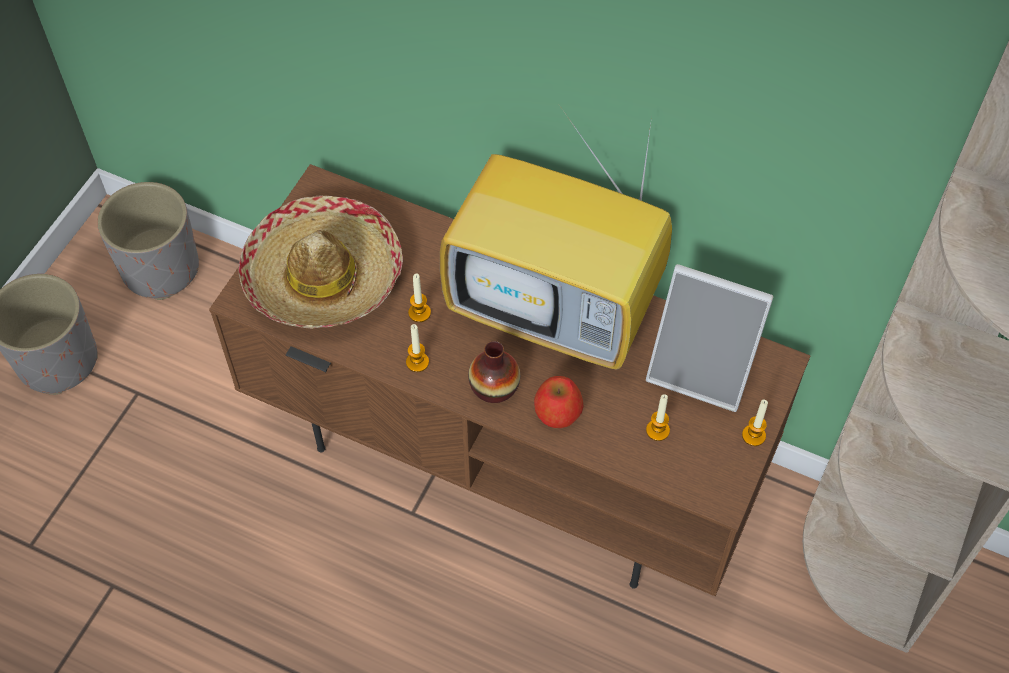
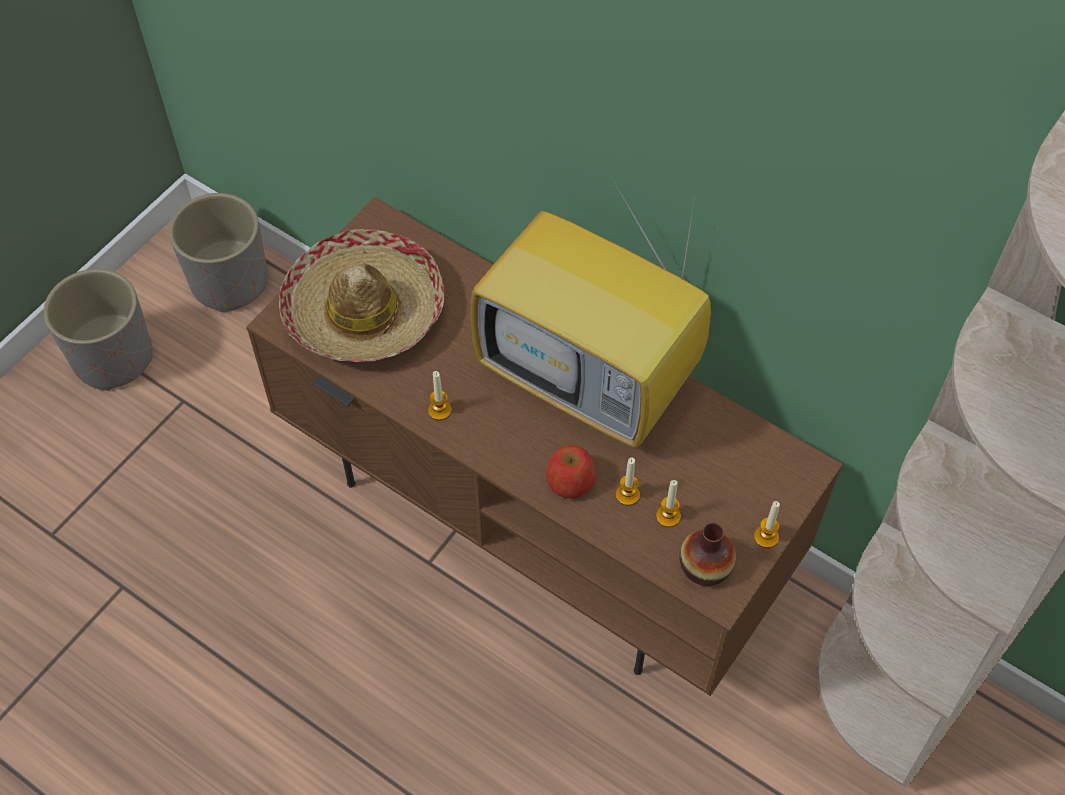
camera: 10 degrees right, 0 degrees up
candle [408,273,431,322] -> candle moved to [616,457,640,506]
vase [468,341,520,403] -> vase moved to [679,523,736,586]
picture frame [646,264,774,412] -> none

